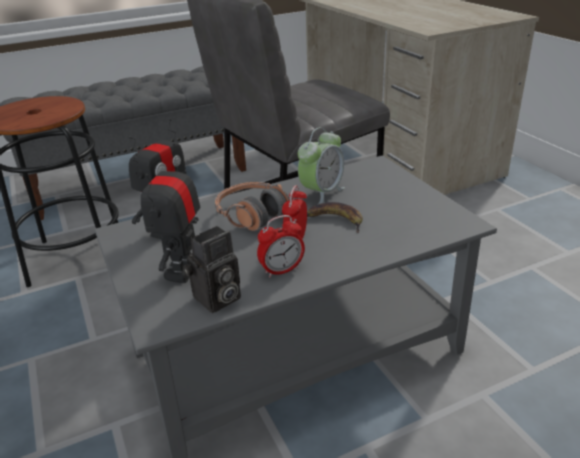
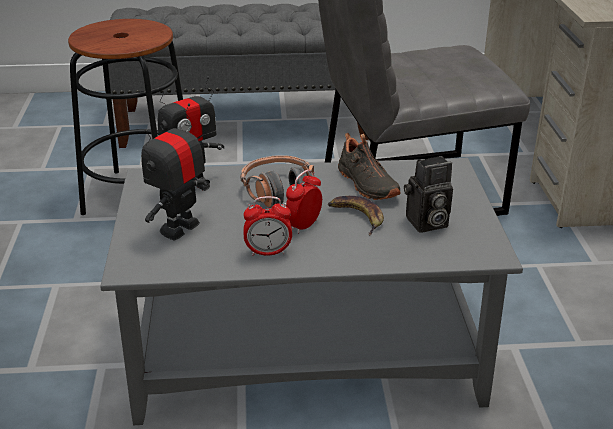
camera: 20 degrees right, 0 degrees up
camera [183,226,241,313] -> camera moved to [404,156,453,233]
alarm clock [298,127,345,205] -> black shoe [338,133,401,200]

